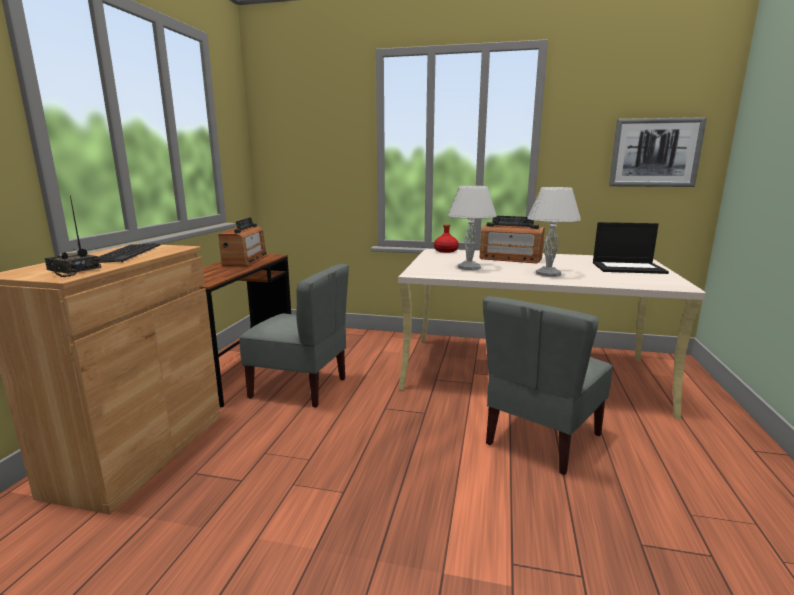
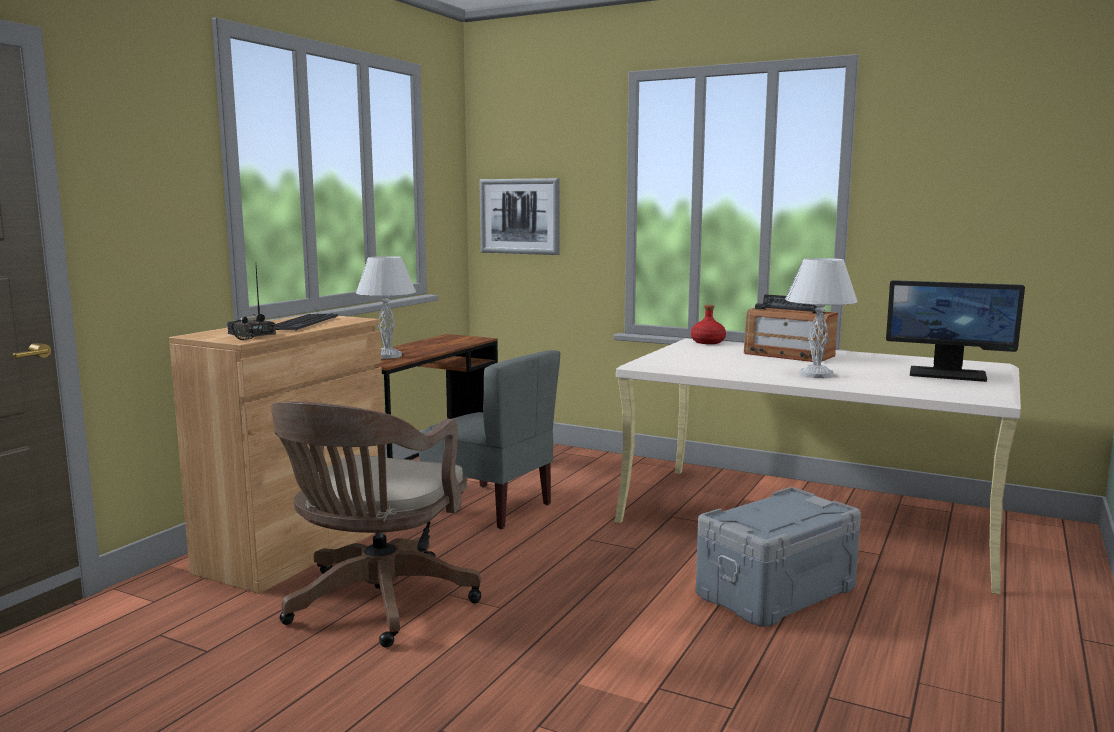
camera: 15 degrees right, 5 degrees down
radio [218,217,268,266] -> none
white table lamp [448,186,497,270] -> white table lamp moved to [356,256,416,359]
grey chair [483,296,613,475] -> grey storage box [696,487,861,627]
laptop [593,222,669,274] -> monitor [886,280,1025,382]
picture [609,117,707,187] -> picture moved to [479,178,559,255]
none -> brown office chair [271,401,481,647]

